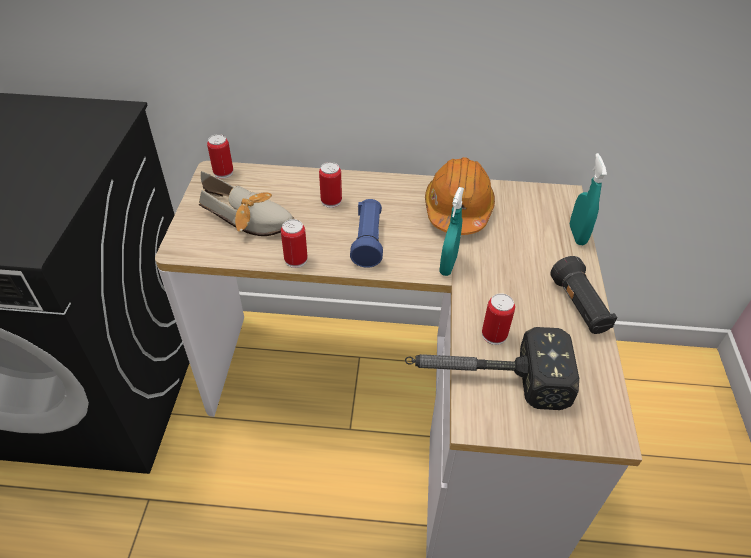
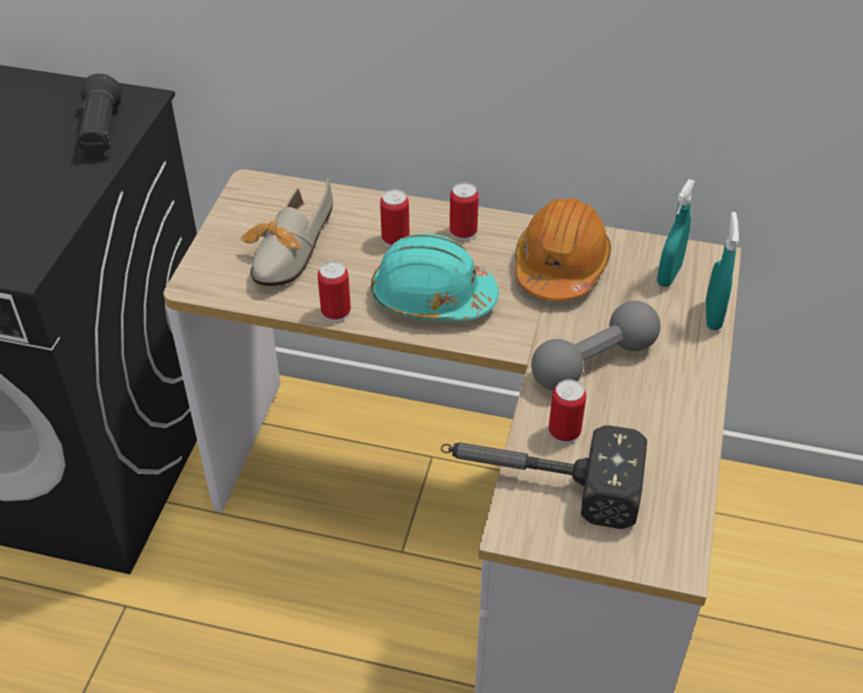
camera: 10 degrees right, 0 degrees up
shoe [199,171,294,236] -> shoe turned 75 degrees clockwise [241,177,333,286]
can [207,134,233,179] -> can moved to [450,182,479,241]
blue flashlight [350,199,383,268] -> turquoise hard hat [371,233,499,321]
turquoise spray bottle [439,187,464,276] -> turquoise spray bottle moved to [657,179,695,287]
black flashlight [550,256,617,334] -> black flashlight moved to [77,73,122,155]
none -> grey dumbbell [531,301,661,390]

